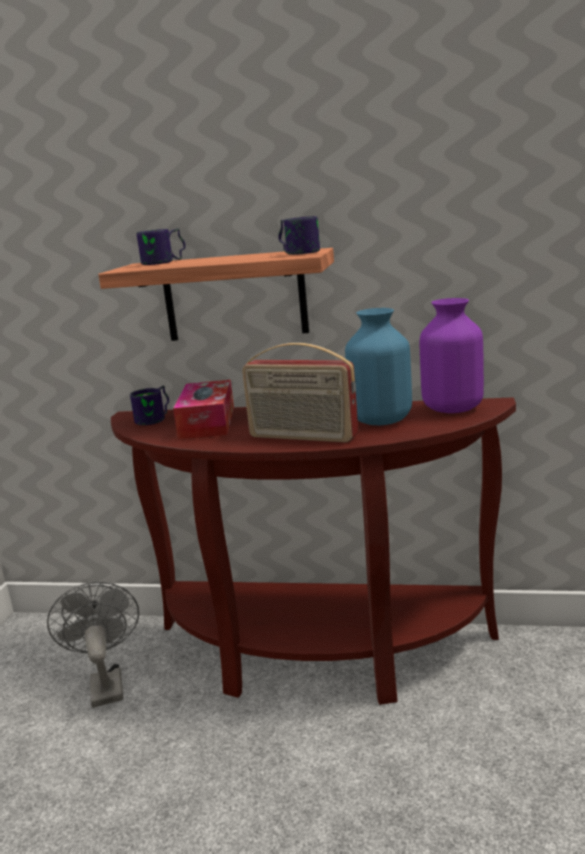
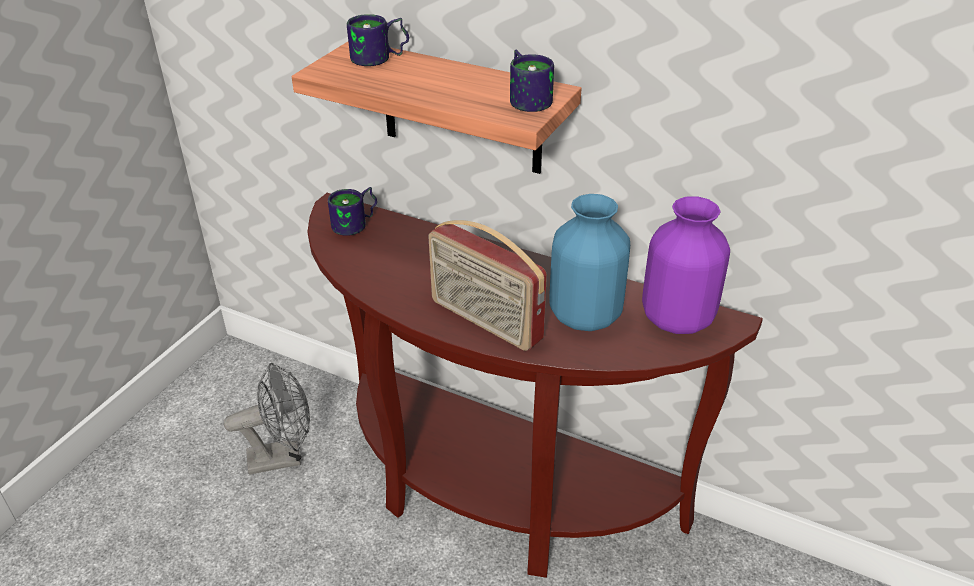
camera: 15 degrees right, 20 degrees up
grey fan [47,582,139,708] -> grey fan turned 75 degrees clockwise [223,363,310,475]
tissue box [173,380,234,439] -> none

